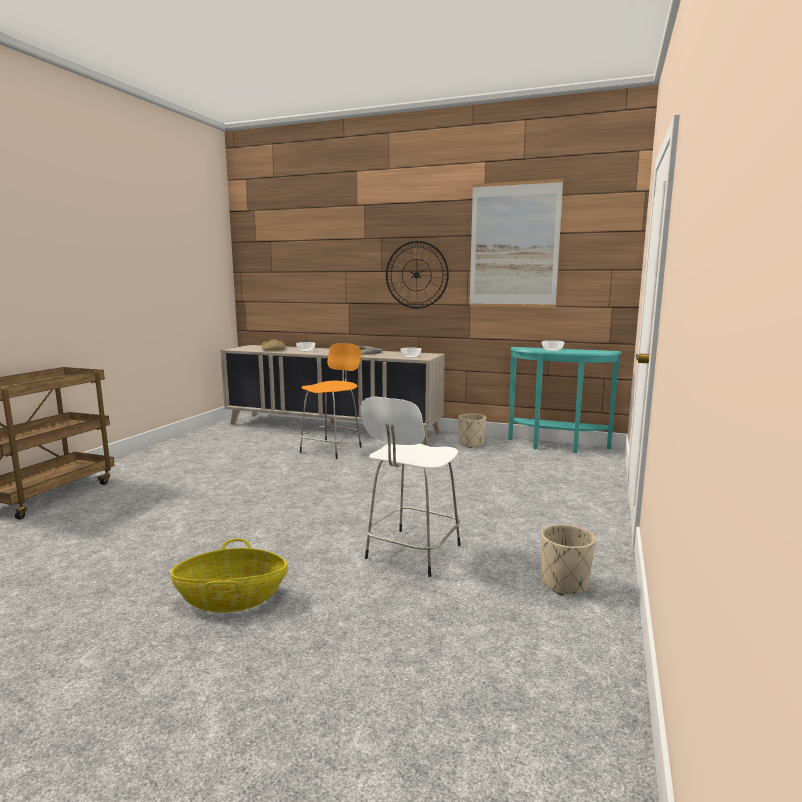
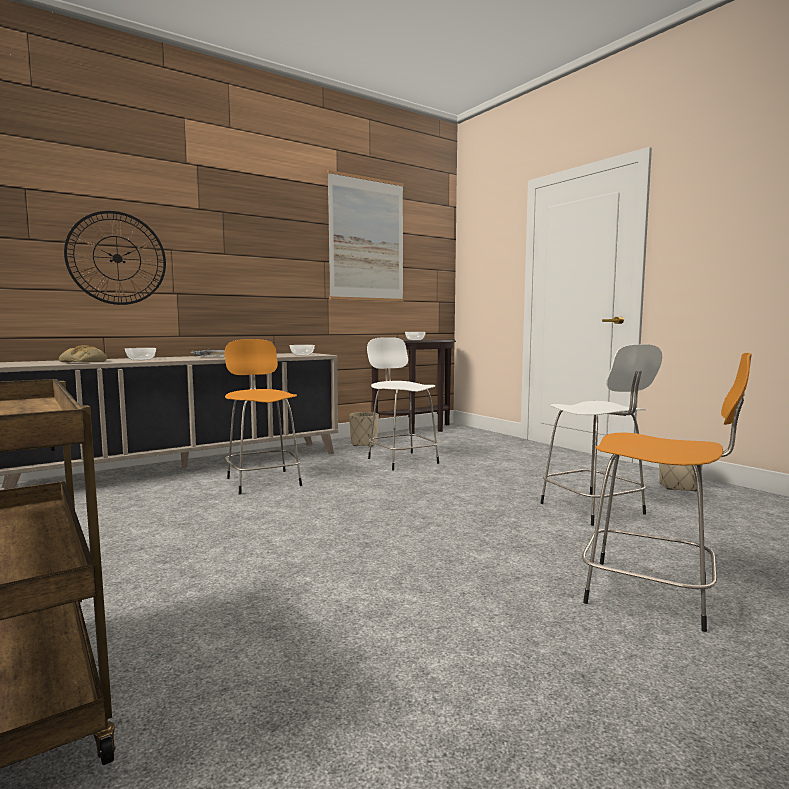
camera: 55 degrees left, 5 degrees down
basket [170,538,288,613] -> orange stool [582,353,752,632]
wall clock [386,241,449,309] -> wall clock moved to [64,211,166,305]
turquoise console table [508,347,622,453] -> brown console table [372,339,456,434]
none -> white stool [367,337,439,470]

